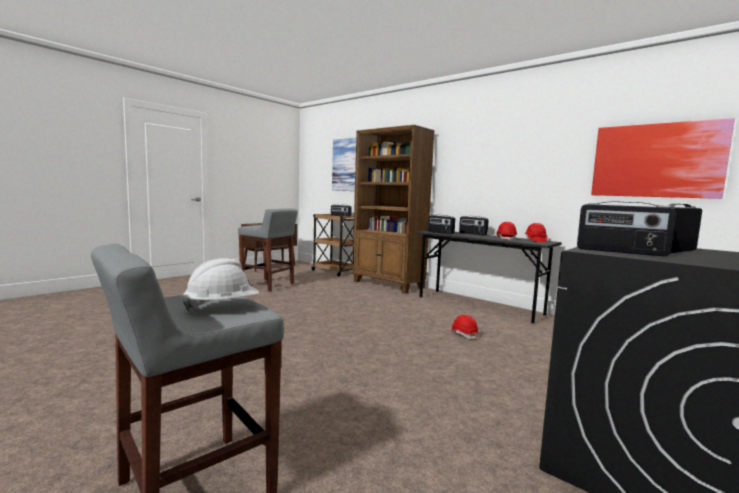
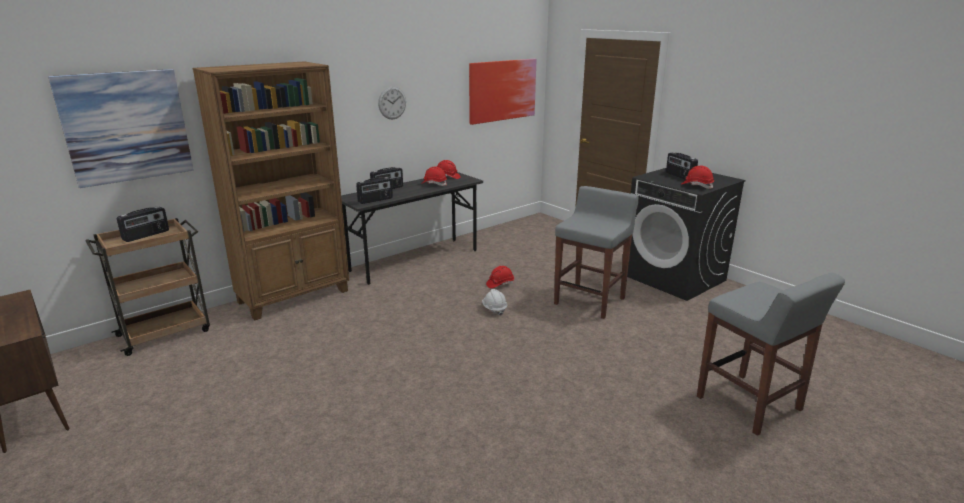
camera: 80 degrees left, 15 degrees up
white hard hat [183,258,259,311] -> white hard hat moved to [482,289,507,316]
grey stool [238,208,298,292] -> grey stool moved to [554,186,639,319]
radio [577,201,676,256] -> red hard hat [682,165,714,189]
none -> wall clock [378,87,406,119]

